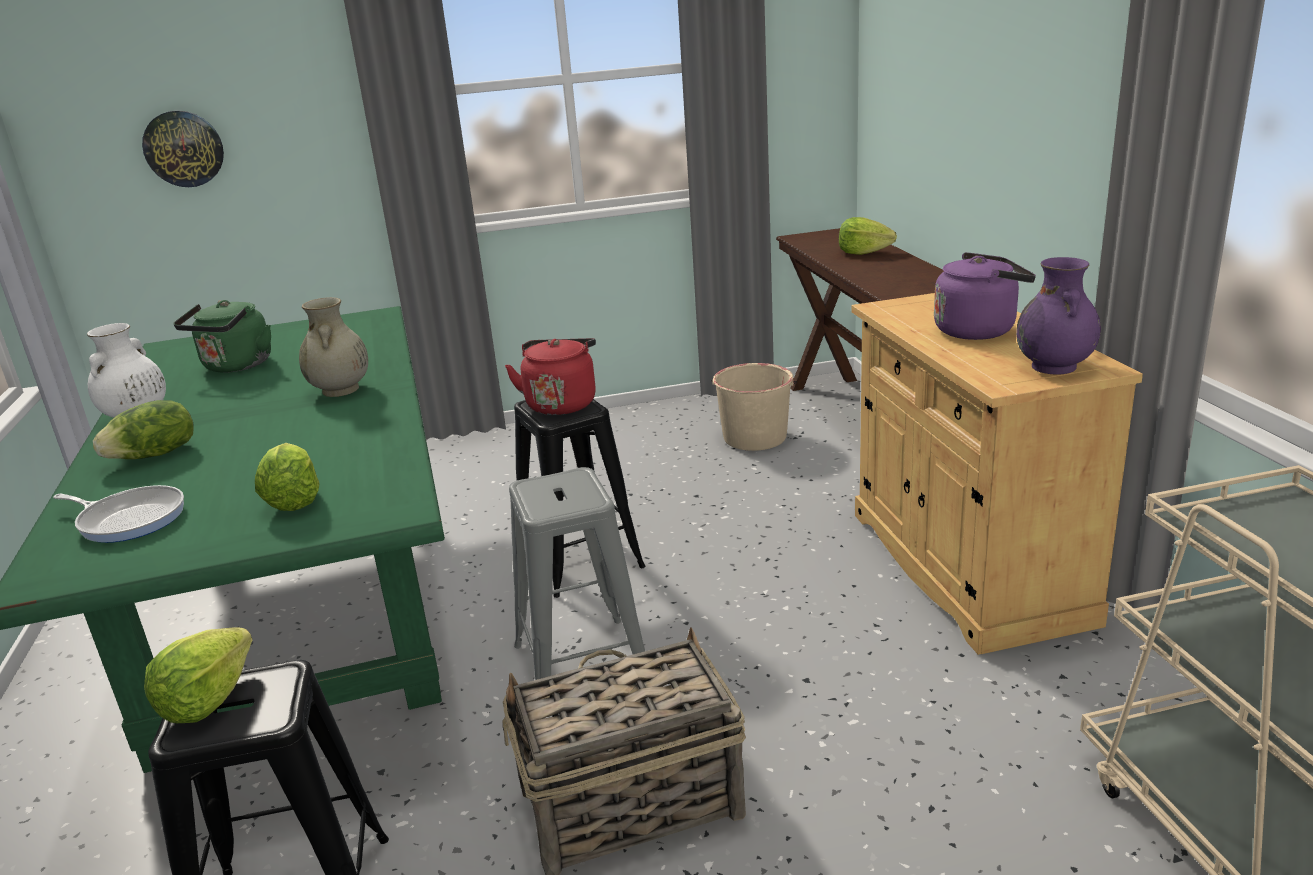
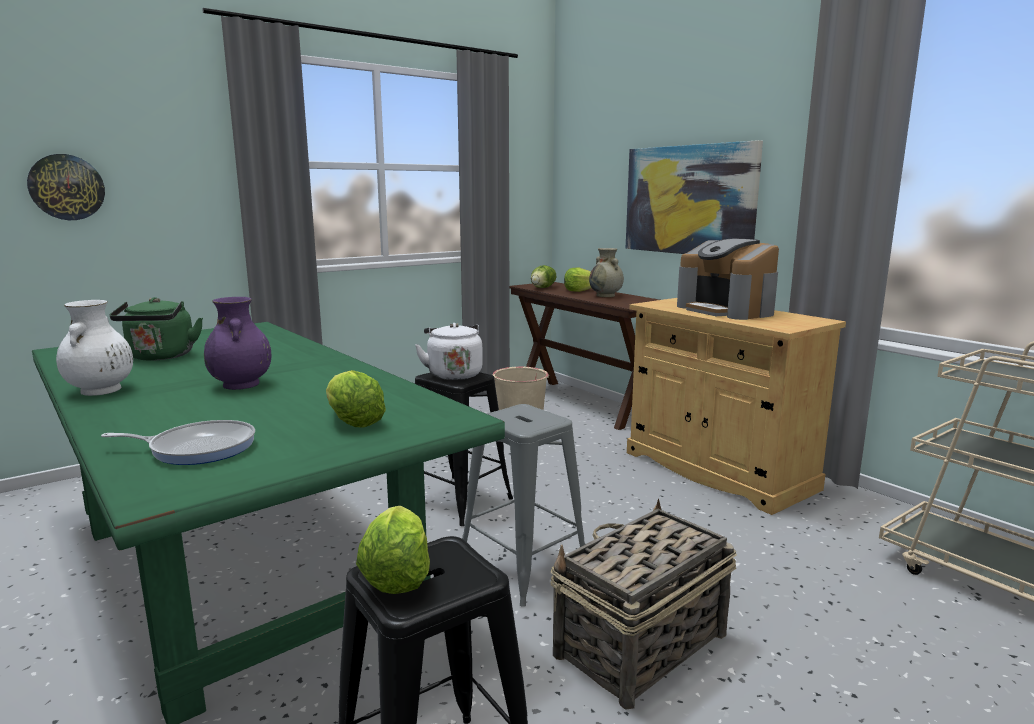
camera: 25 degrees left, 10 degrees down
lettuce [93,400,194,459] -> lettuce moved to [531,265,556,288]
beige vase [299,297,368,397] -> beige vase moved to [589,248,624,297]
red kettle [505,338,596,415] -> white kettle [415,323,483,380]
purple kettle [934,252,1036,340] -> coffee machine [677,239,779,320]
purple vase [1016,257,1101,375] -> purple vase moved to [204,297,271,390]
none -> picture [626,140,763,254]

